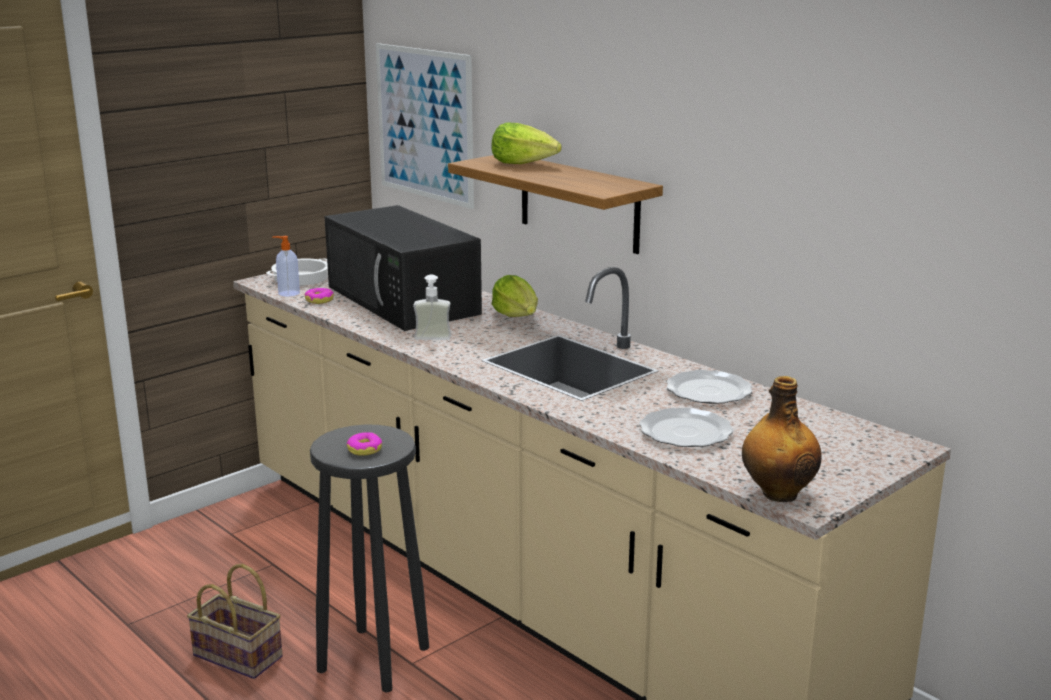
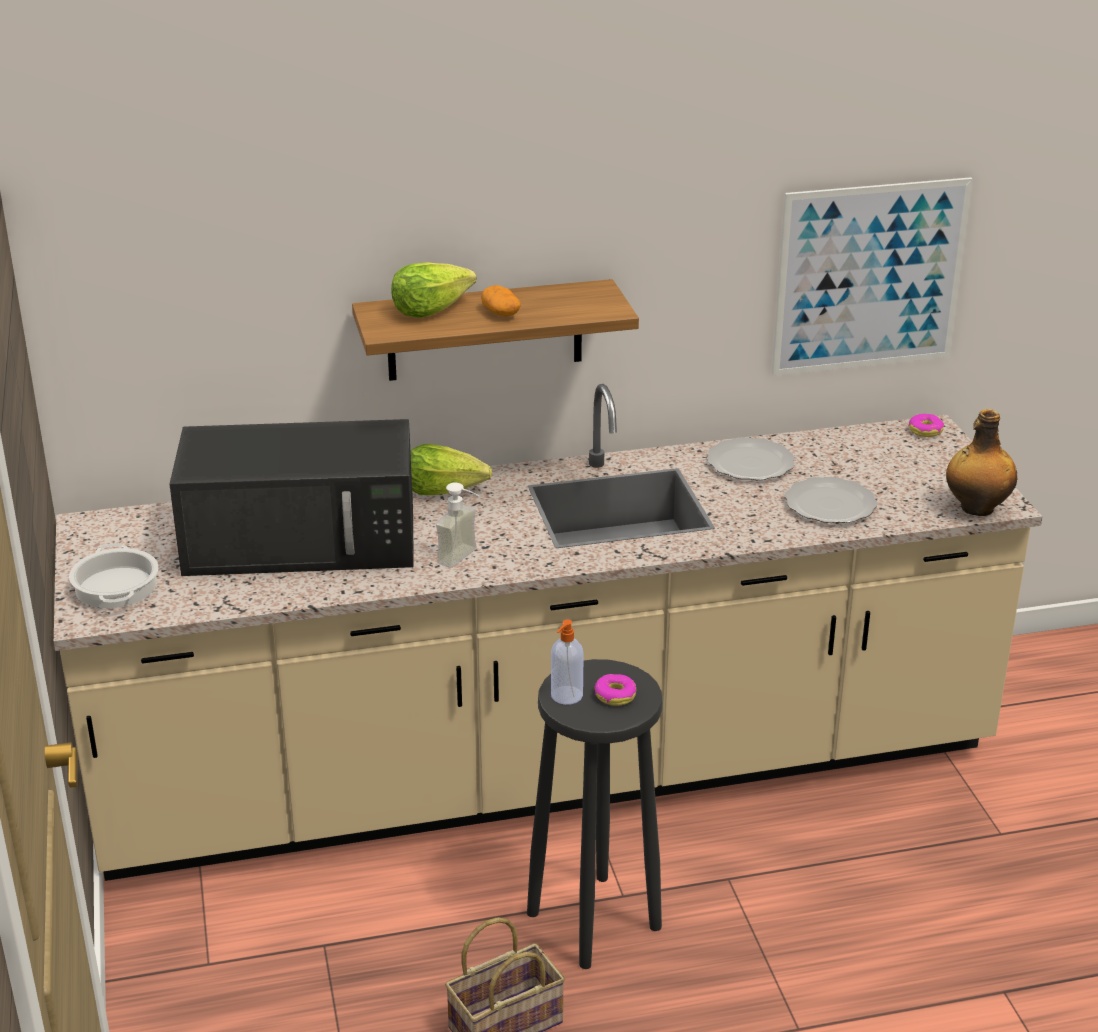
camera: 60 degrees left, 10 degrees up
soap dispenser [272,236,300,297] -> soap dispenser moved to [551,619,584,705]
donut [305,288,334,304] -> donut moved to [908,414,944,437]
picture [376,43,474,209] -> picture moved to [772,177,973,376]
none -> potato [481,285,520,317]

